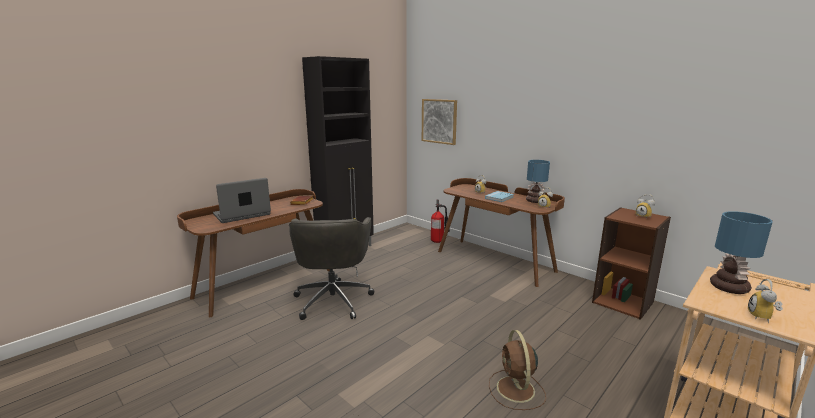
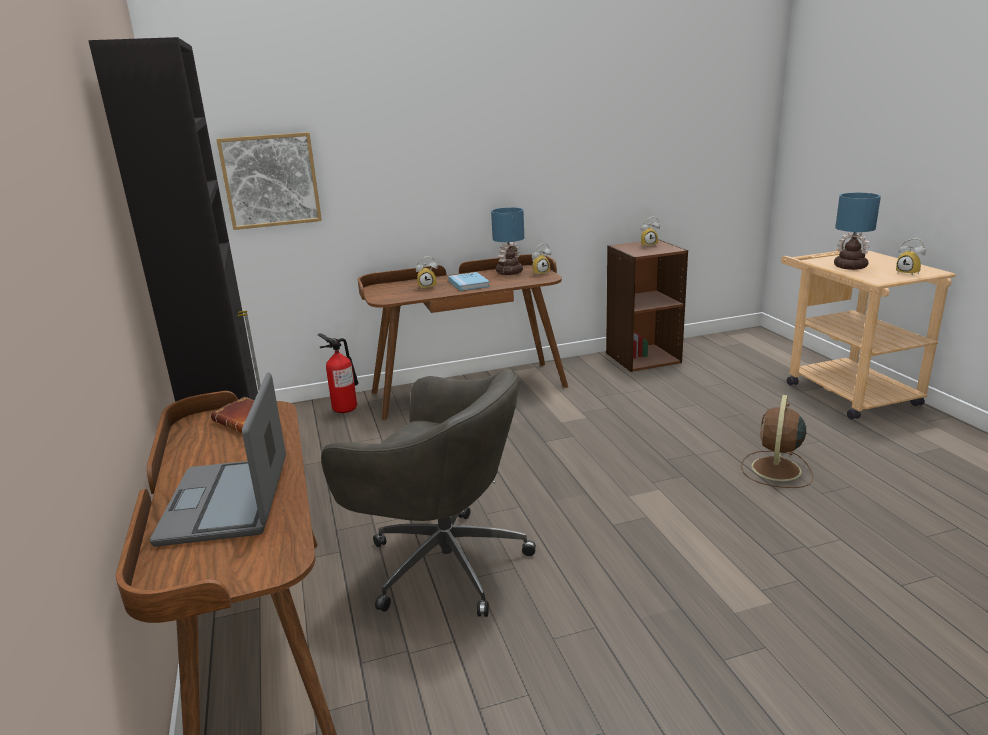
camera: 60 degrees left, 5 degrees up
brown fan [489,330,546,410] -> brown fan turned 90 degrees clockwise [741,395,813,488]

